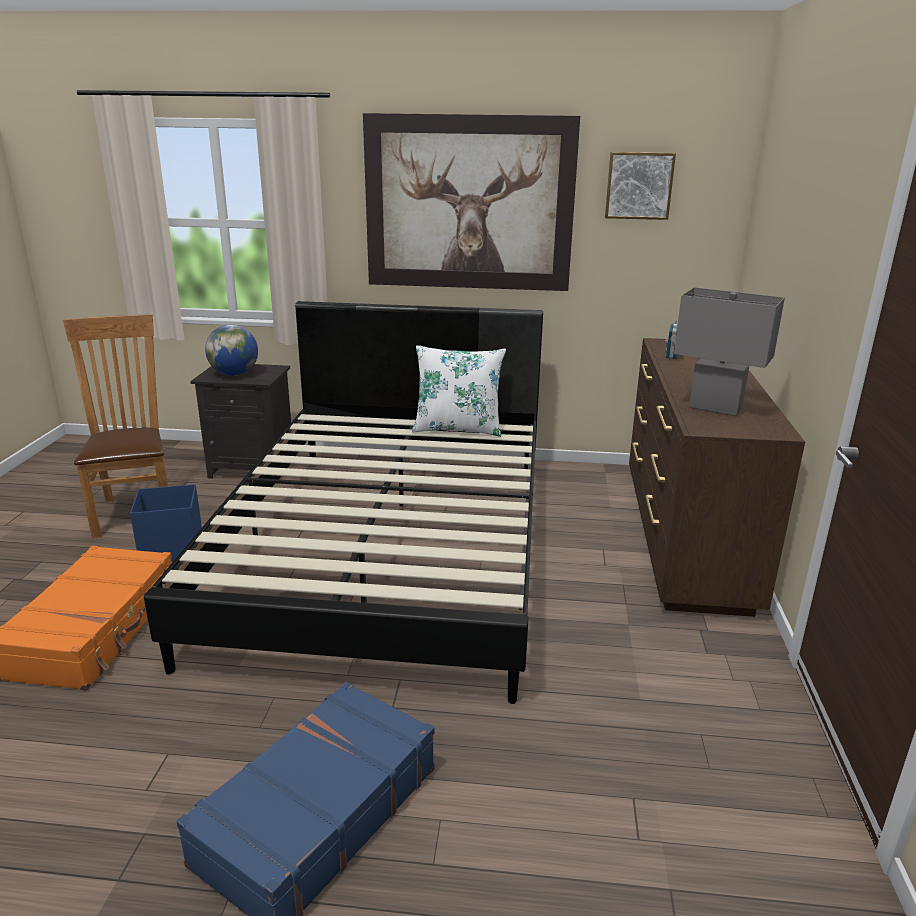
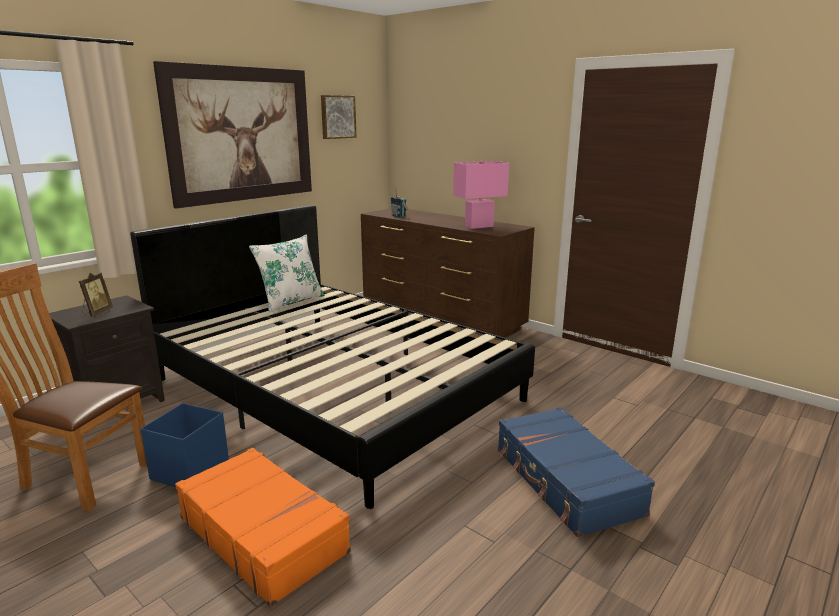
camera: 55 degrees left, 5 degrees down
globe [205,325,258,376] -> picture frame [79,273,113,317]
grey table lamp [674,287,785,416] -> pink table lamp [453,161,509,229]

